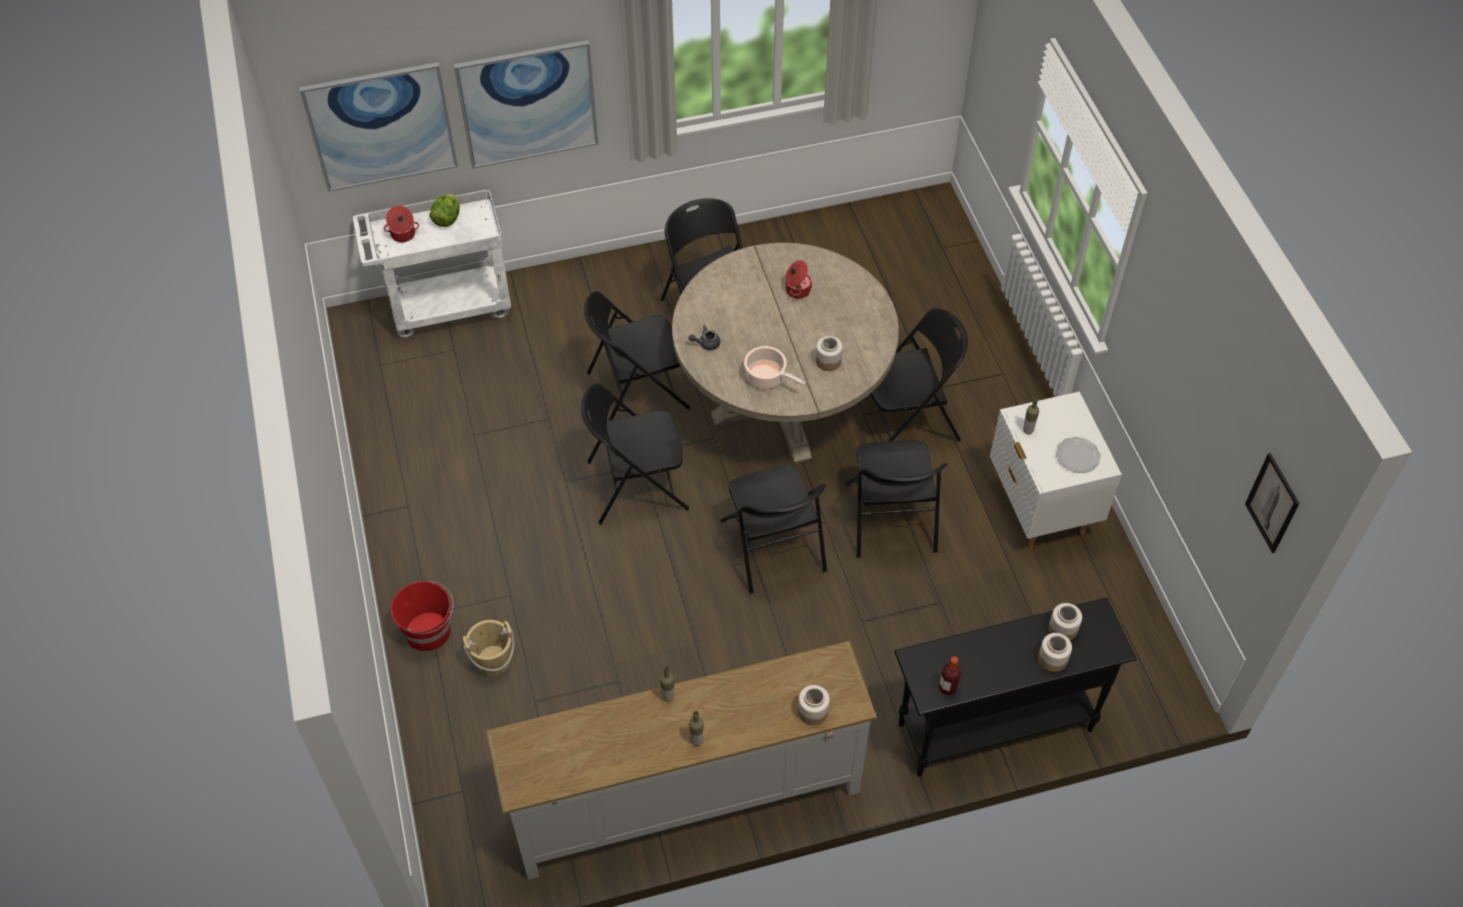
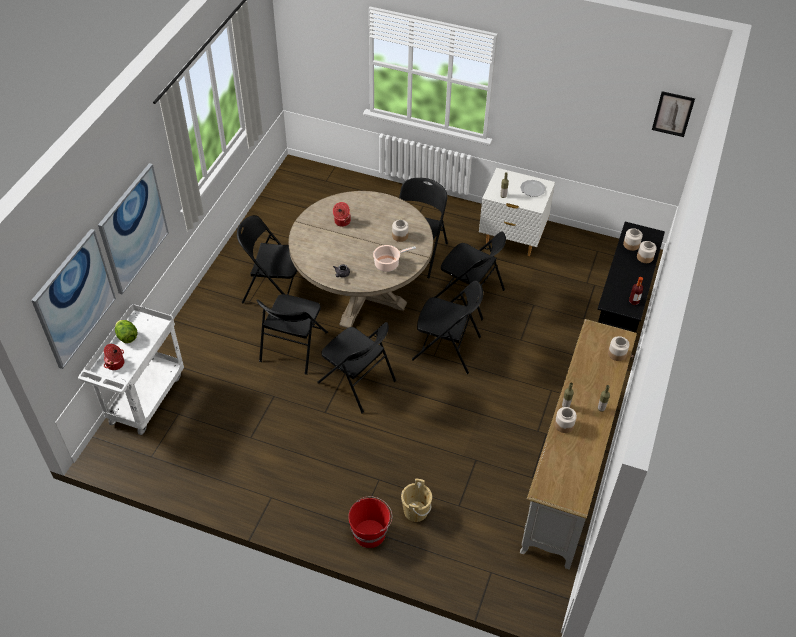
camera: 55 degrees left, 5 degrees down
black chair [581,383,689,525] -> black chair turned 75 degrees counterclockwise [317,322,396,413]
none -> jar [555,407,577,433]

